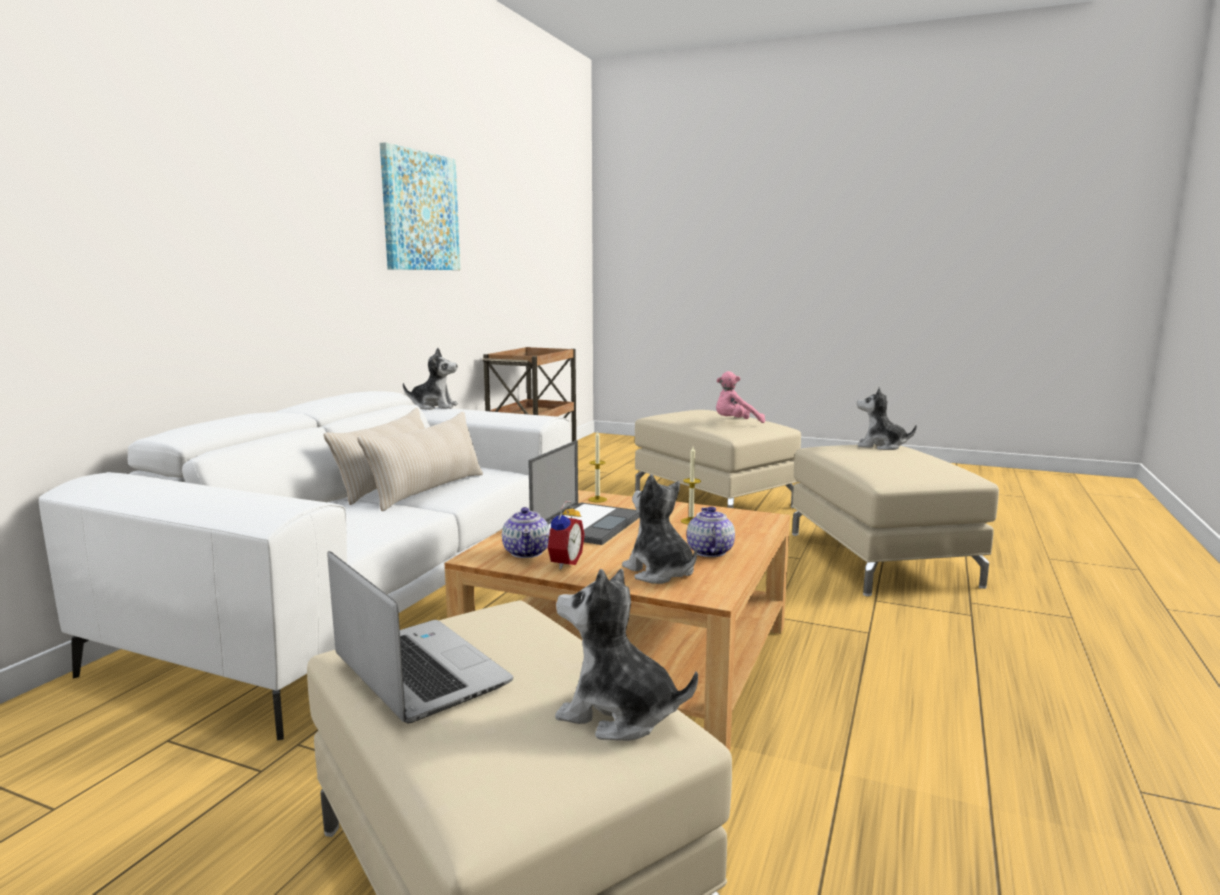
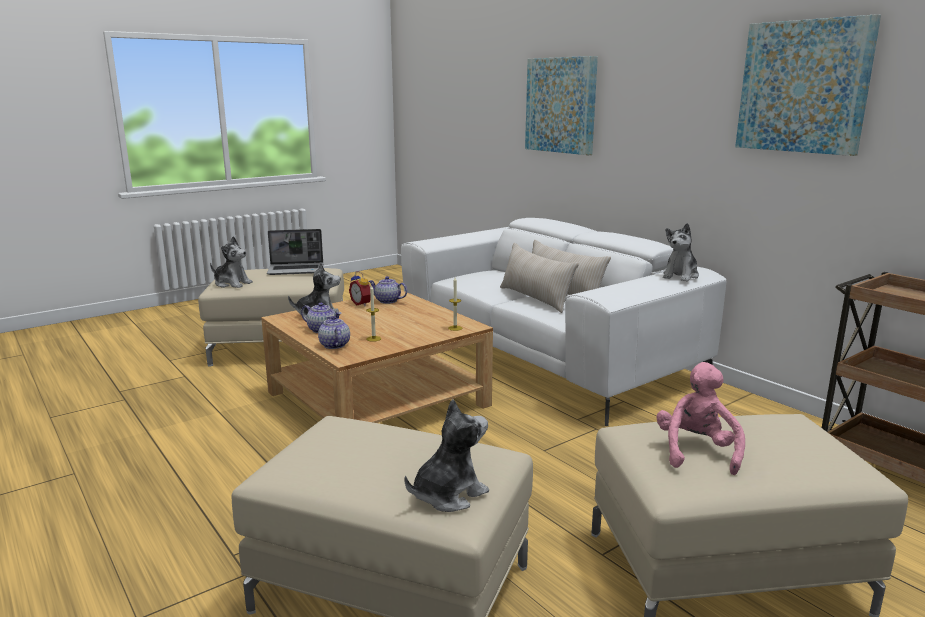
camera: 120 degrees right, 5 degrees up
laptop [528,440,640,545] -> none
plush toy [555,569,698,741] -> plush toy turned 60 degrees clockwise [210,236,253,288]
none -> teapot [318,316,350,349]
none -> picture [525,56,598,155]

